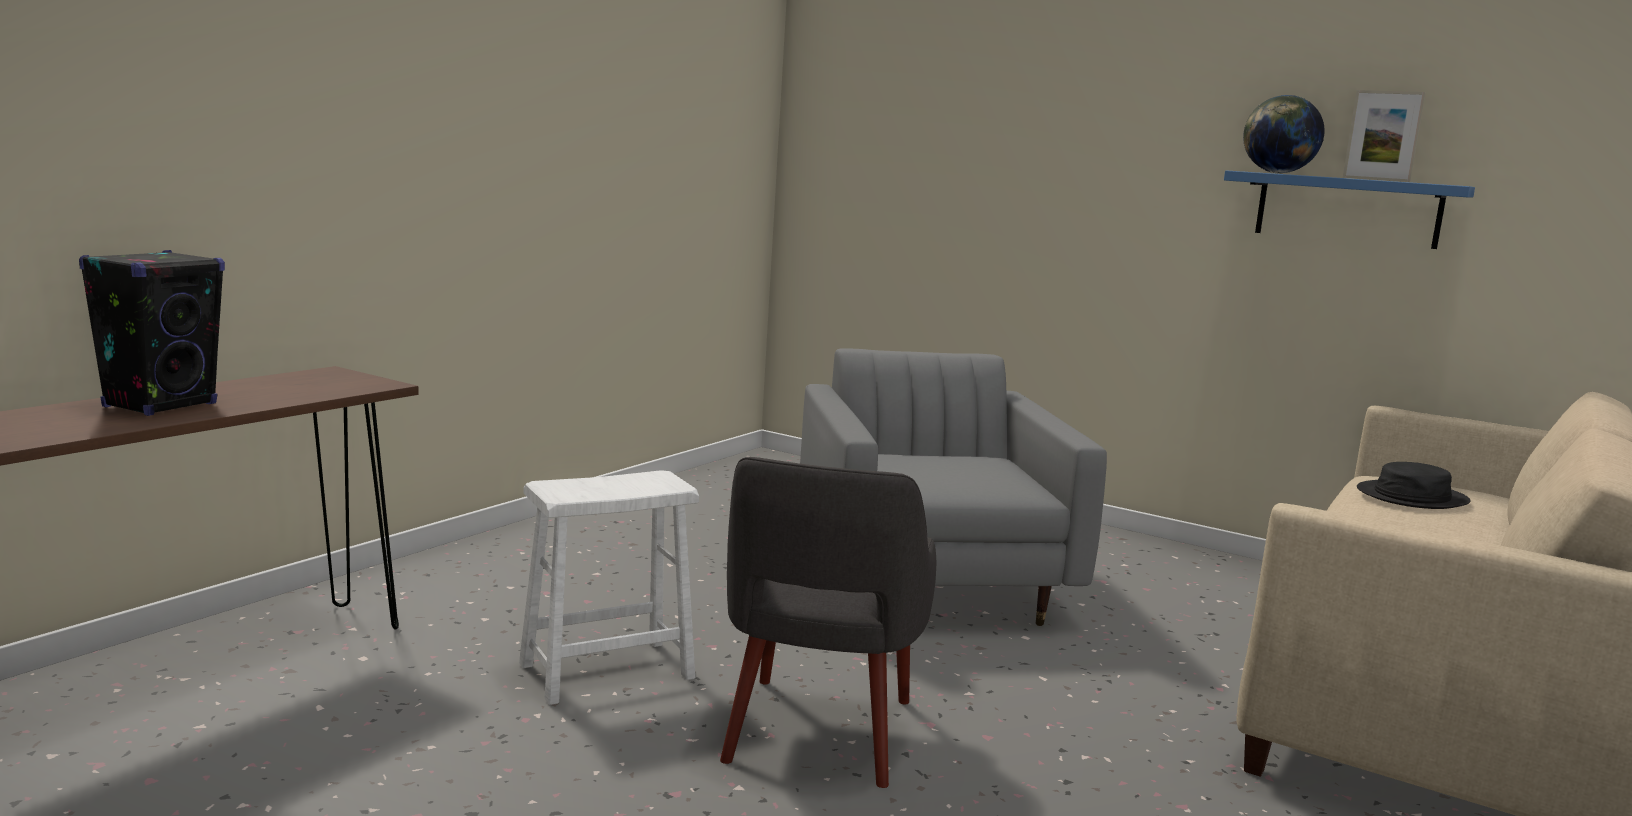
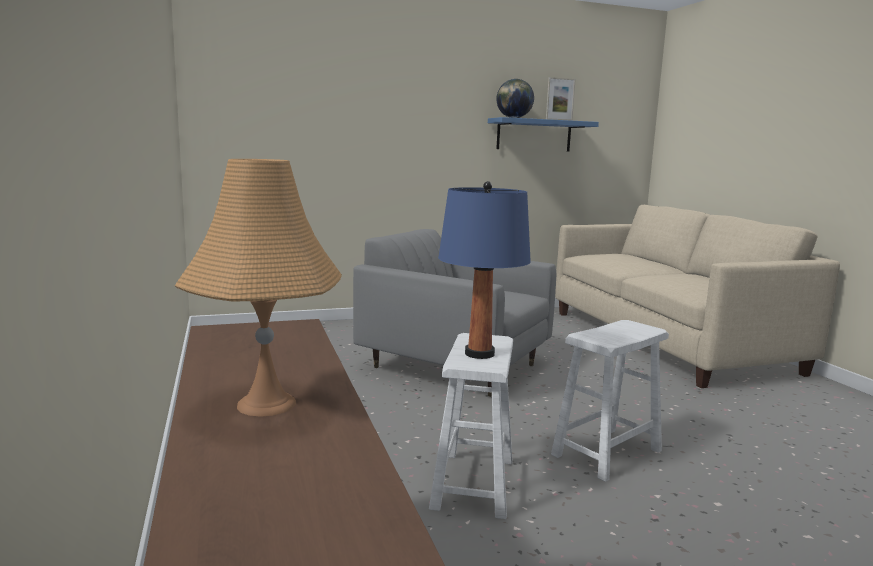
camera: 50 degrees left, 0 degrees up
black speaker [79,250,225,416] -> orange table lamp [175,159,342,417]
grey armchair [720,457,936,788] -> white stool [551,320,669,482]
black hat [1357,462,1471,509] -> none
none -> blue table lamp [438,181,531,359]

